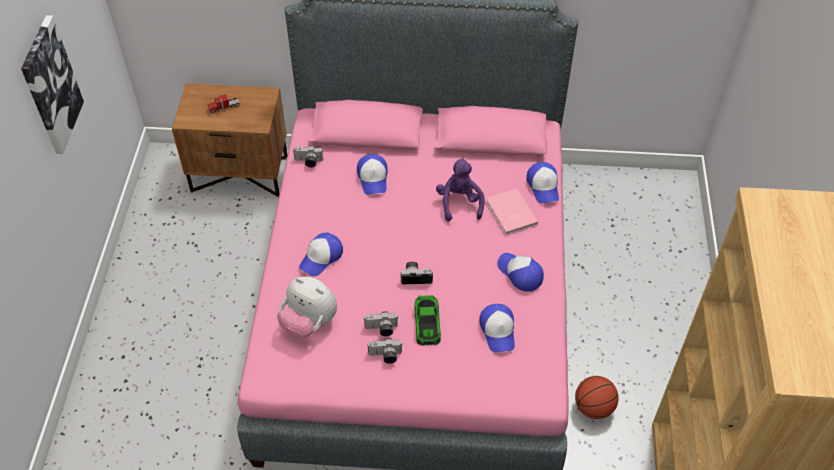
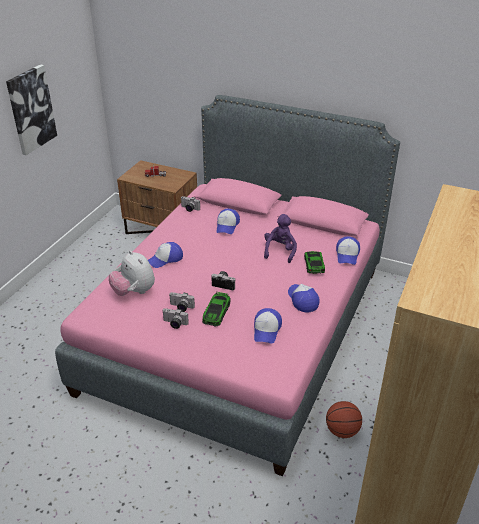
camera: 20 degrees right, 15 degrees down
pink book [486,188,538,235] -> toy car [304,251,325,274]

